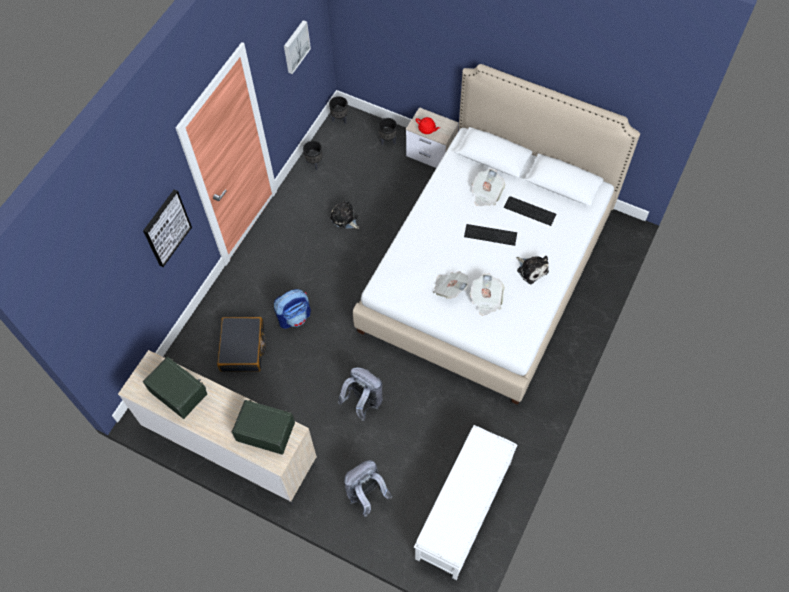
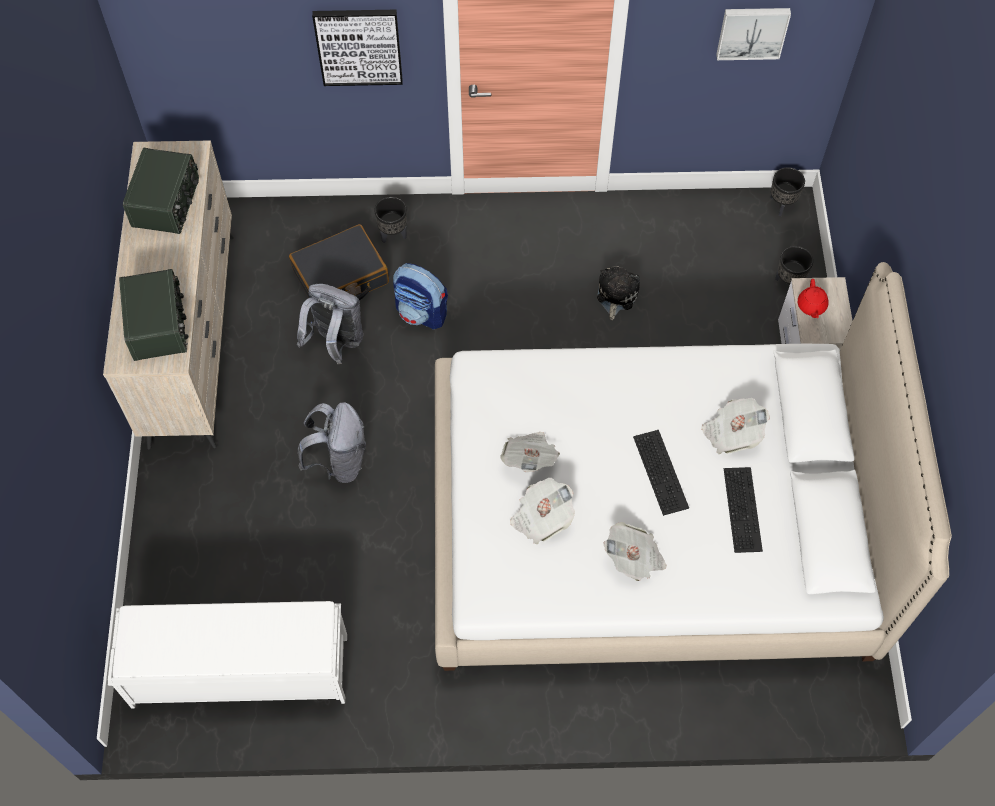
camera: 60 degrees right, 0 degrees up
black planter [303,141,323,170] -> black planter moved to [374,197,407,243]
grey backpack [344,460,393,517] -> grey backpack moved to [297,284,363,364]
plush toy [516,256,549,284] -> newspaper [604,522,667,581]

